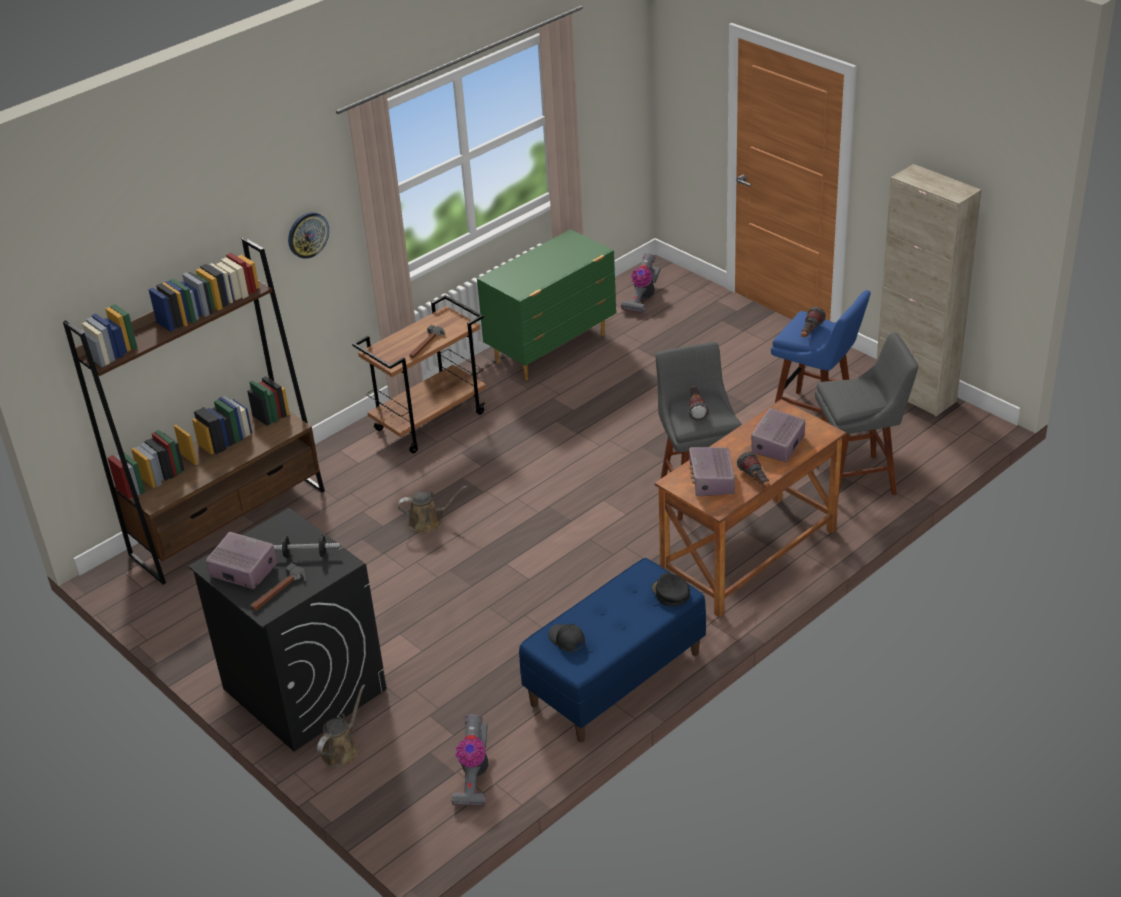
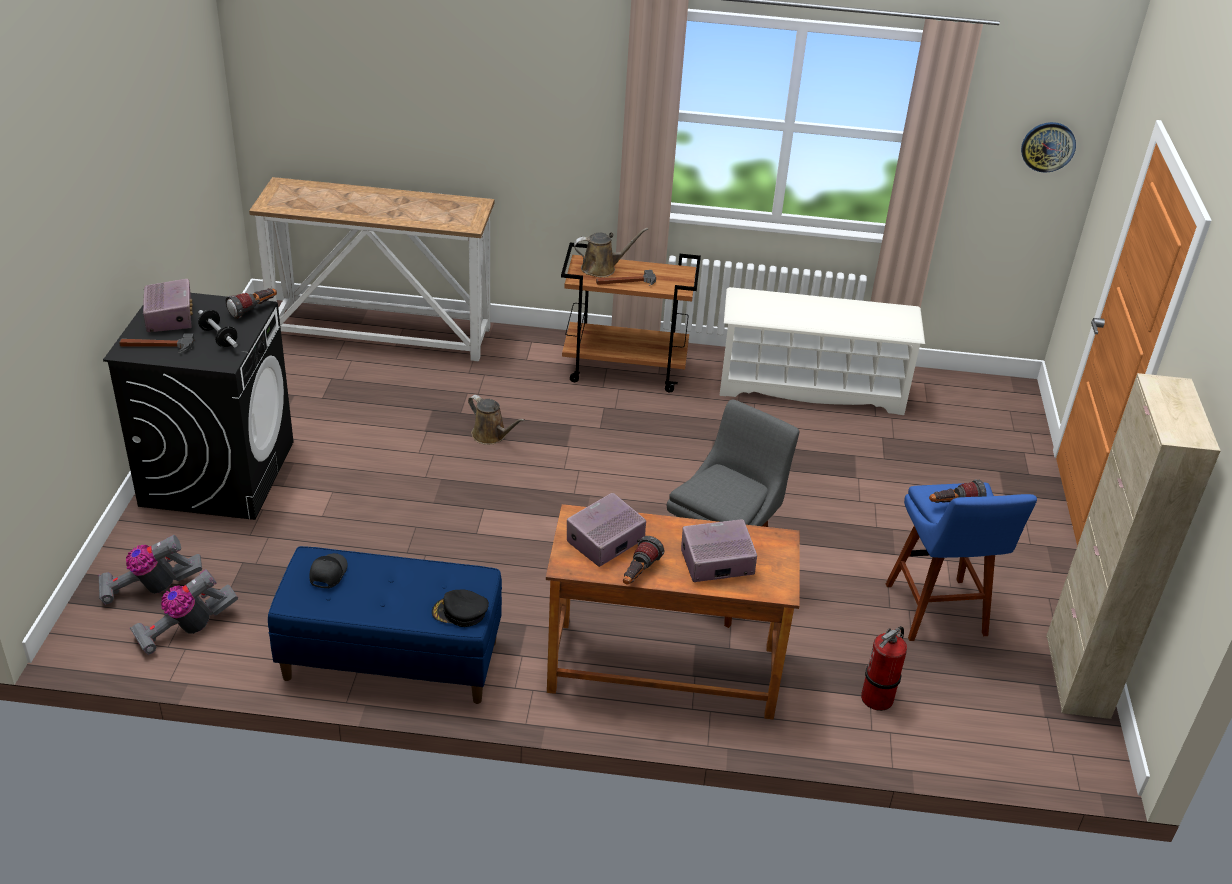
camera: 45 degrees right, 0 degrees up
brown bookcase [63,237,325,585] -> console table [249,177,495,361]
wall clock [288,212,329,259] -> wall clock moved to [1021,122,1076,173]
brown watering can [317,684,365,767] -> brown watering can moved to [574,228,648,277]
green dresser [477,229,616,380] -> white shoe rack [720,287,925,415]
vacuum cleaner [621,253,661,313] -> vacuum cleaner moved to [99,535,202,605]
black cap [652,573,690,606] -> black cap turned 105 degrees counterclockwise [432,590,489,627]
flashlight [688,386,709,420] -> flashlight moved to [226,288,277,319]
grey stool [815,332,918,498] -> fire extinguisher [861,626,907,711]

